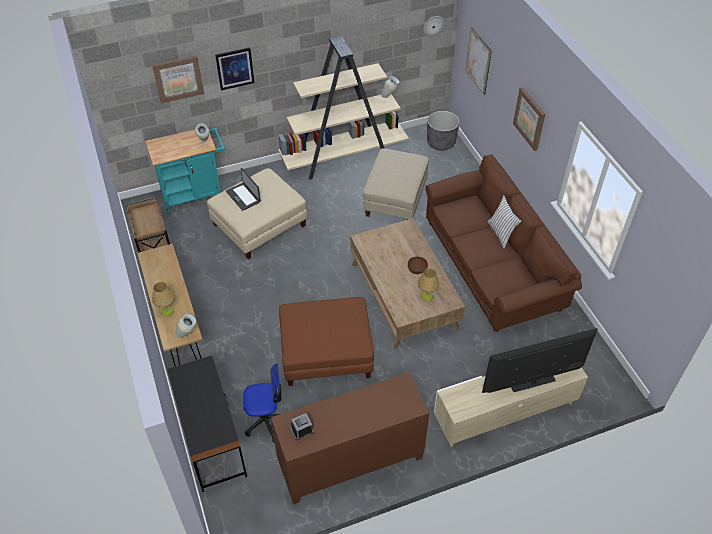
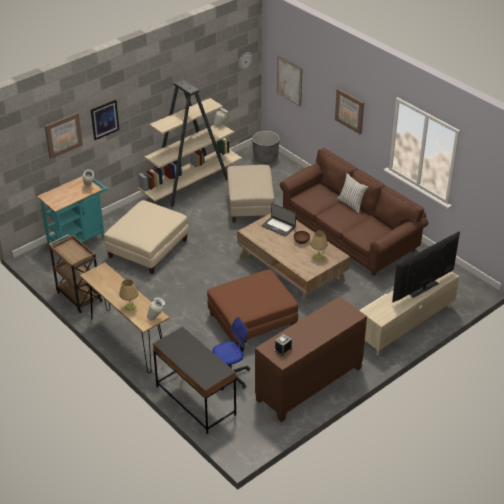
camera: 20 degrees left, 10 degrees down
laptop [226,168,261,211] -> laptop moved to [261,203,296,237]

